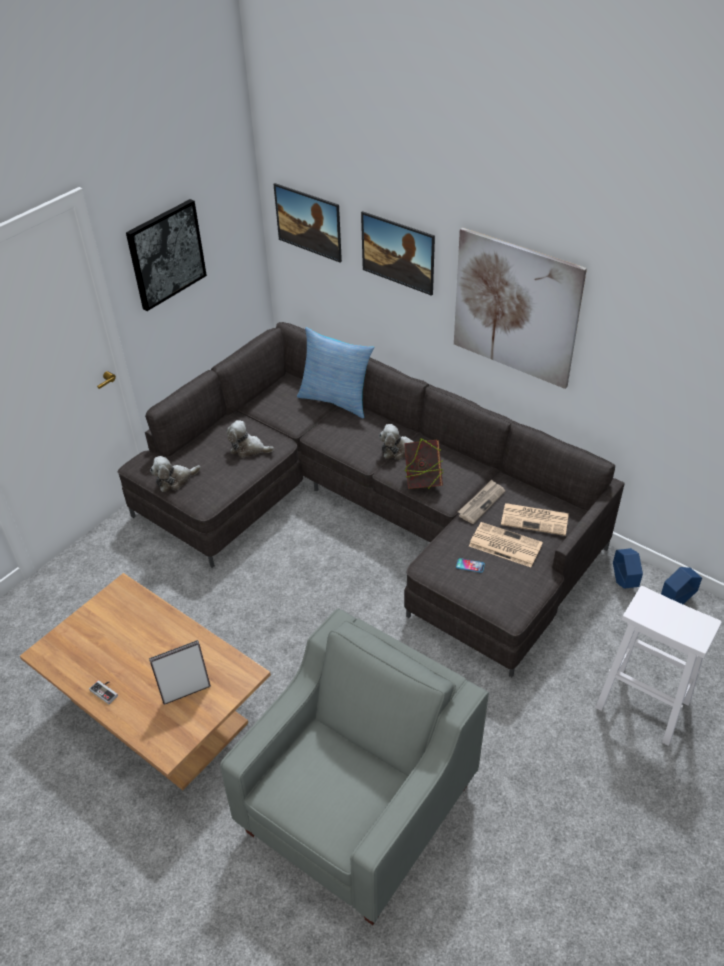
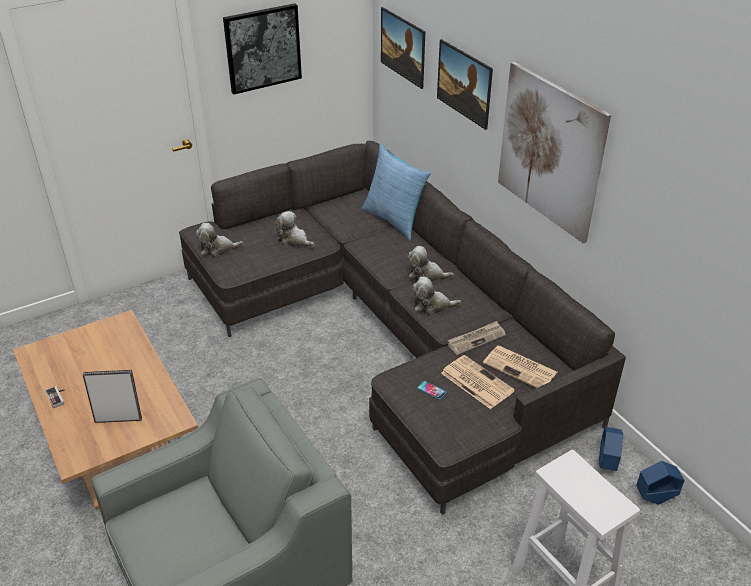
camera: 20 degrees right, 5 degrees down
book [404,438,443,489] -> plush toy [412,277,461,315]

